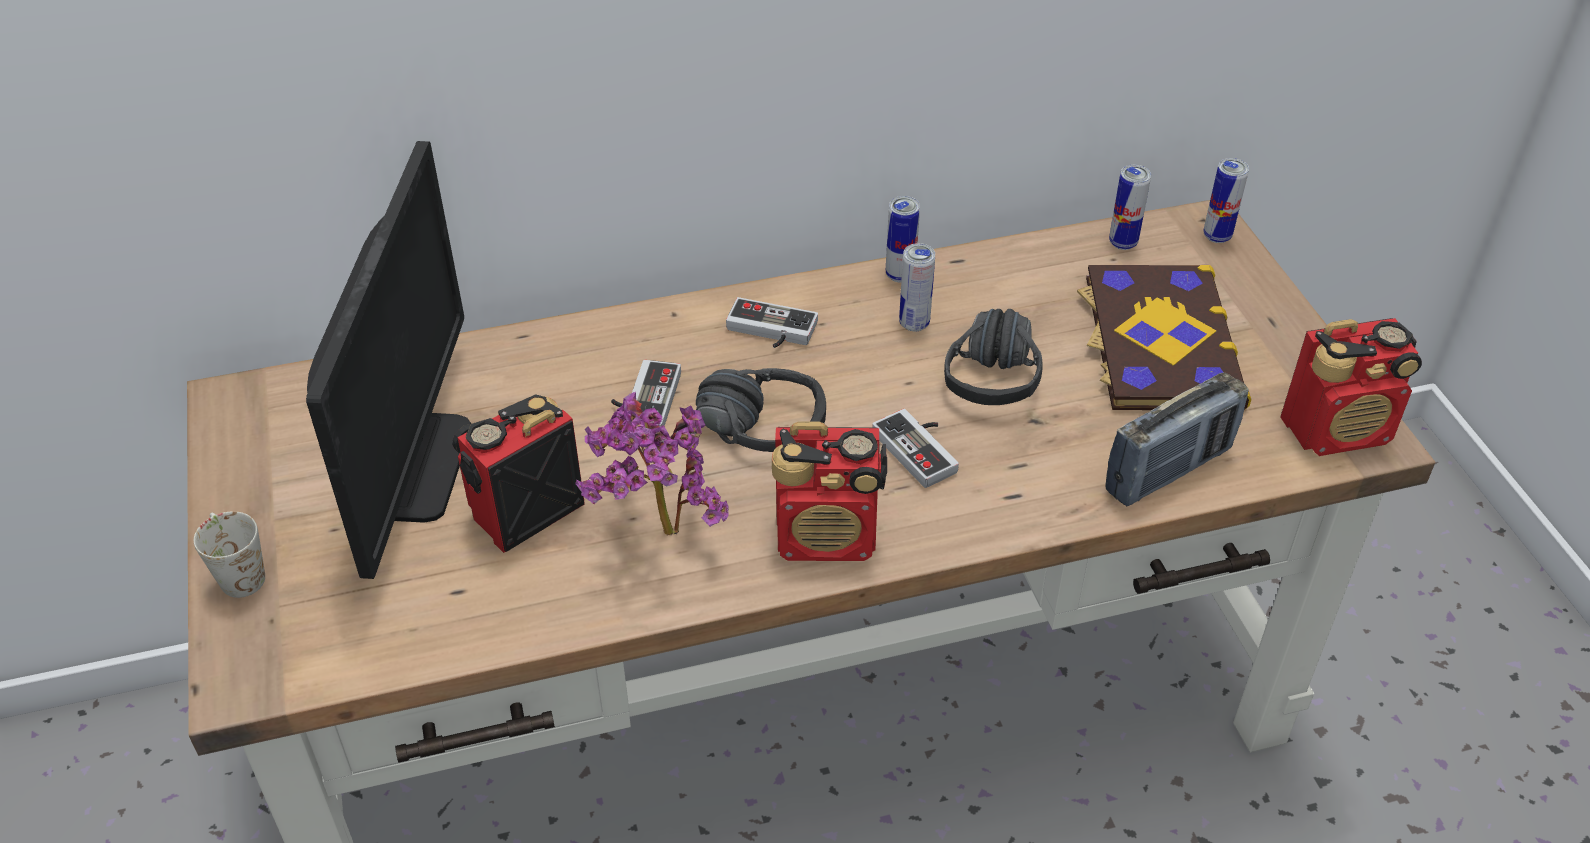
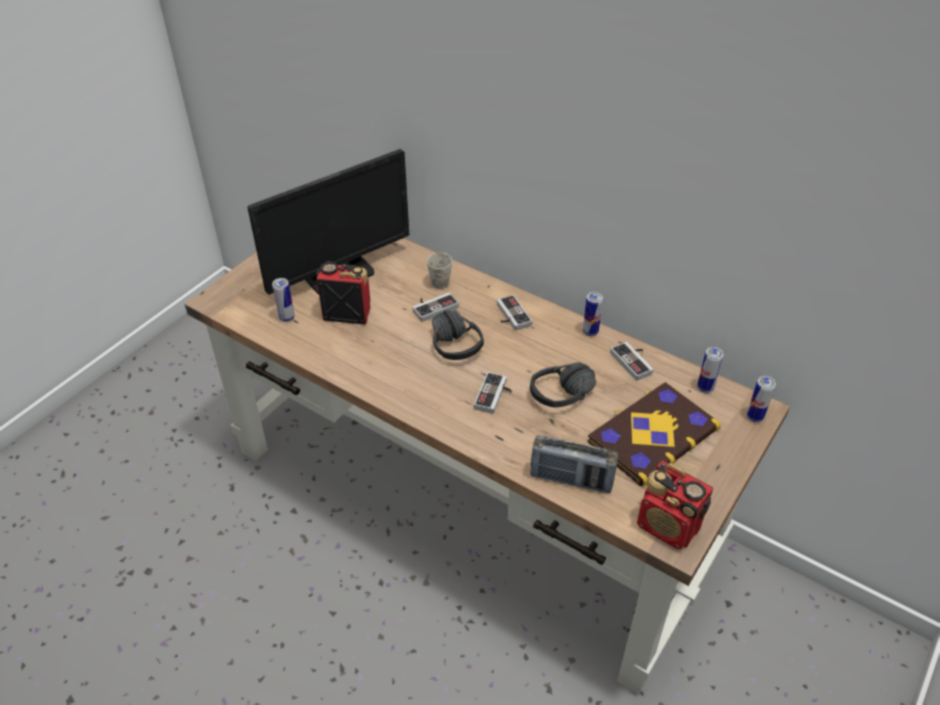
camera: 50 degrees right, 0 degrees up
white mug [194,511,265,598] -> white mug moved to [427,253,452,289]
potted plant [575,392,729,536] -> none
radio [772,421,887,561] -> none
can [899,243,935,331] -> can moved to [272,278,295,322]
none -> game controller [610,342,653,381]

